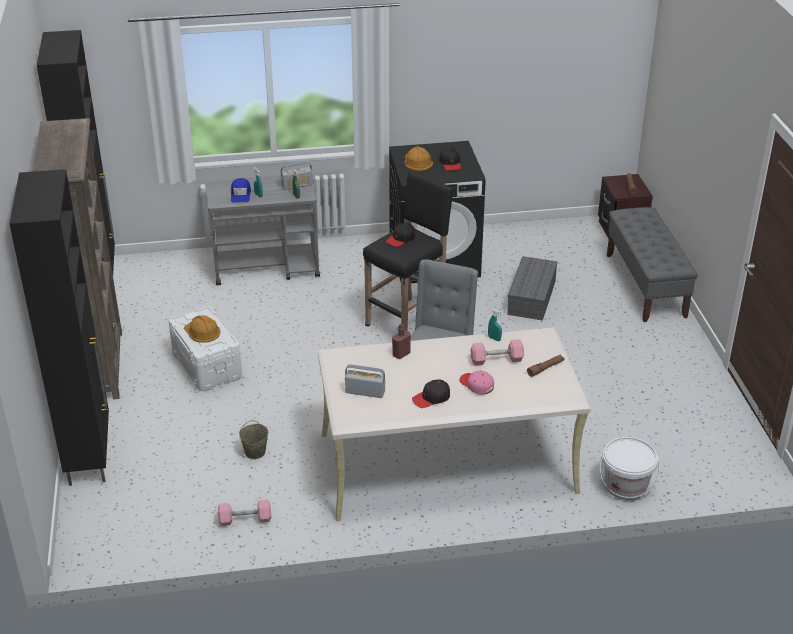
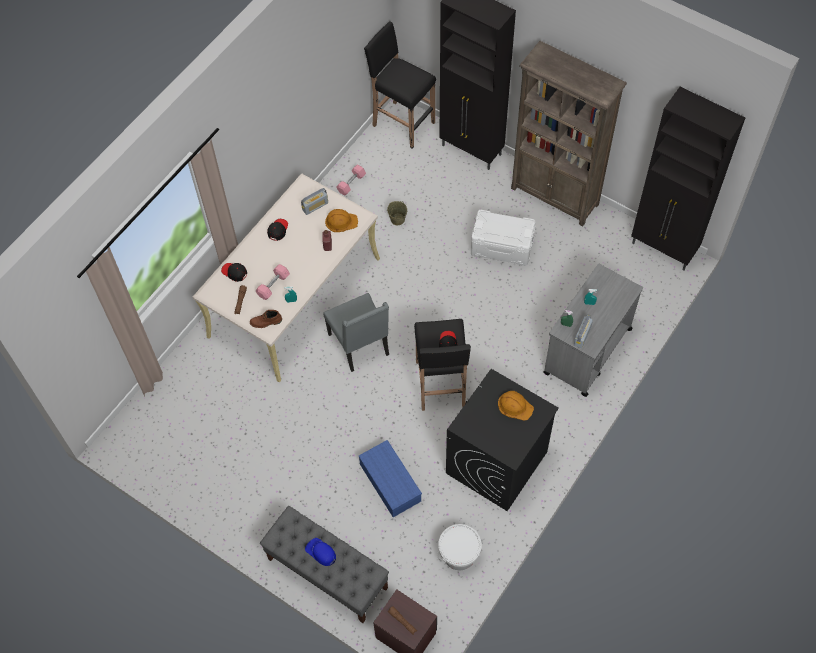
camera: 135 degrees right, 25 degrees up
orange hard hat [184,315,221,343] -> orange hard hat moved to [325,209,358,232]
blue cap [231,178,251,203] -> blue cap moved to [305,538,336,566]
black cap [440,147,461,171] -> black cap moved to [221,263,247,282]
pink cap [459,371,494,395] -> none
grey storage box [507,256,558,321] -> blue storage box [359,440,422,517]
white bucket [599,437,660,500] -> white bucket moved to [437,524,482,571]
none -> brown boot [250,310,282,328]
none -> black stool [364,21,436,149]

